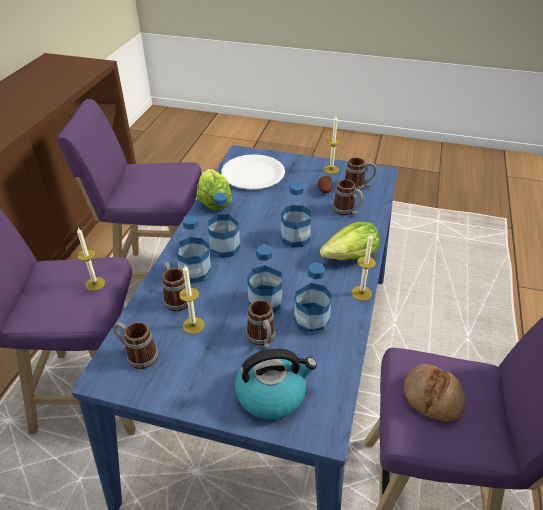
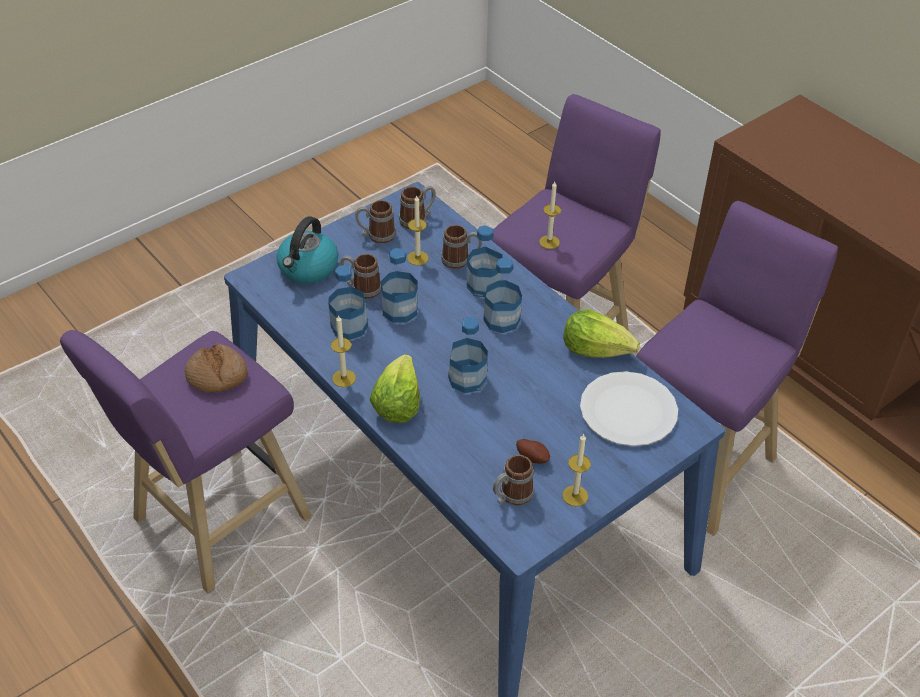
camera: 125 degrees right, 5 degrees up
mug [332,179,363,216] -> mug moved to [355,200,396,244]

